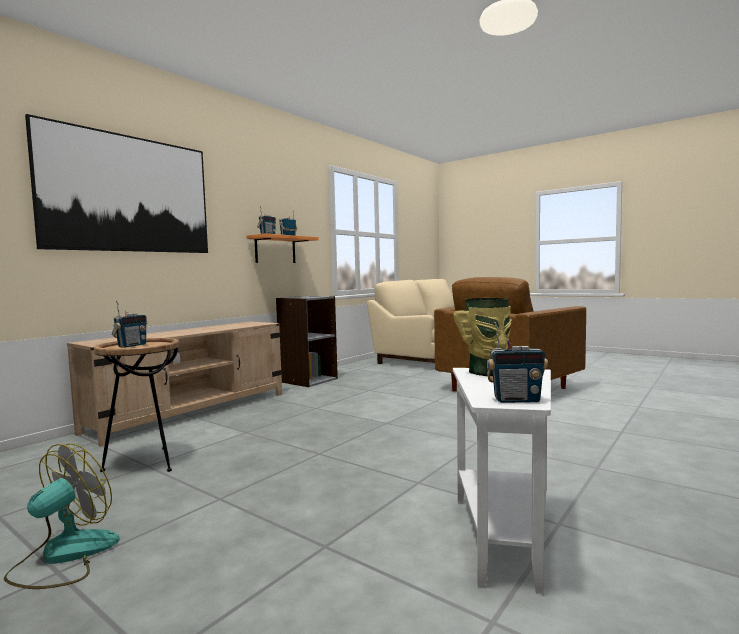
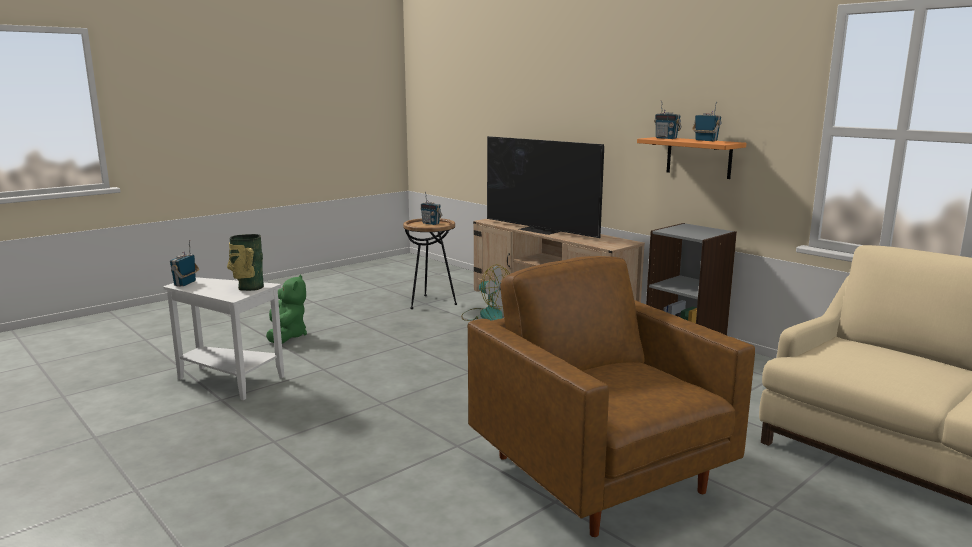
camera: 100 degrees right, 10 degrees up
fan [4,444,120,589] -> fan moved to [461,265,510,321]
picture [25,114,208,253] -> none
none -> green plush toy [266,274,307,343]
none -> television [487,136,604,238]

